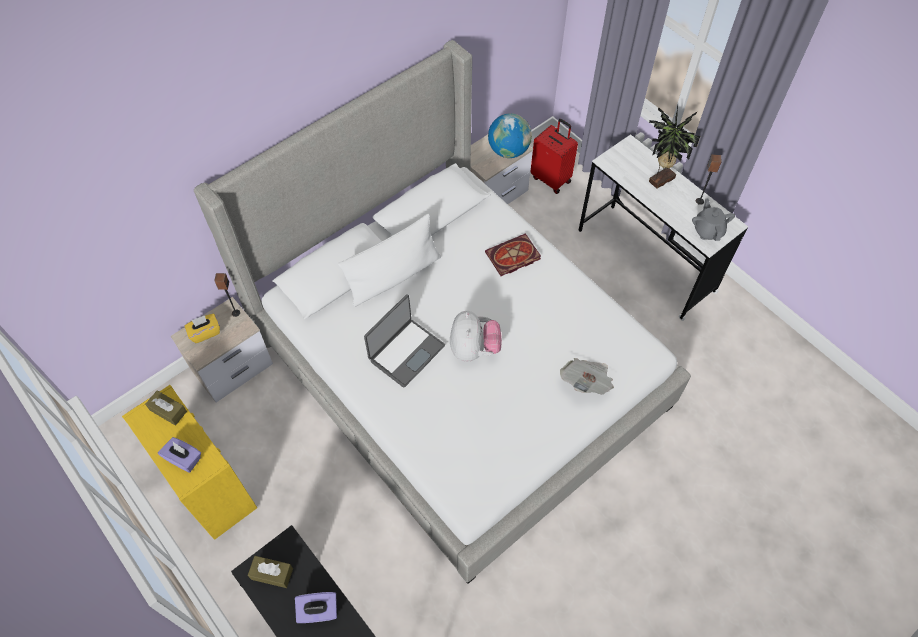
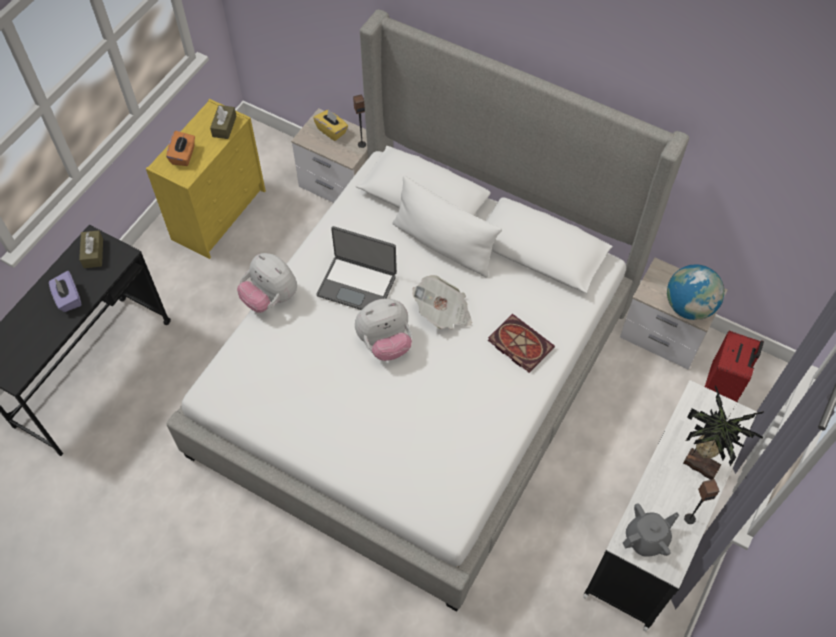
camera: 70 degrees right, 0 degrees up
purple tissue box [158,437,201,473] -> orange tissue box [166,131,195,166]
newspaper [560,358,614,395] -> newspaper moved to [412,275,472,329]
none -> plush toy [237,253,297,313]

